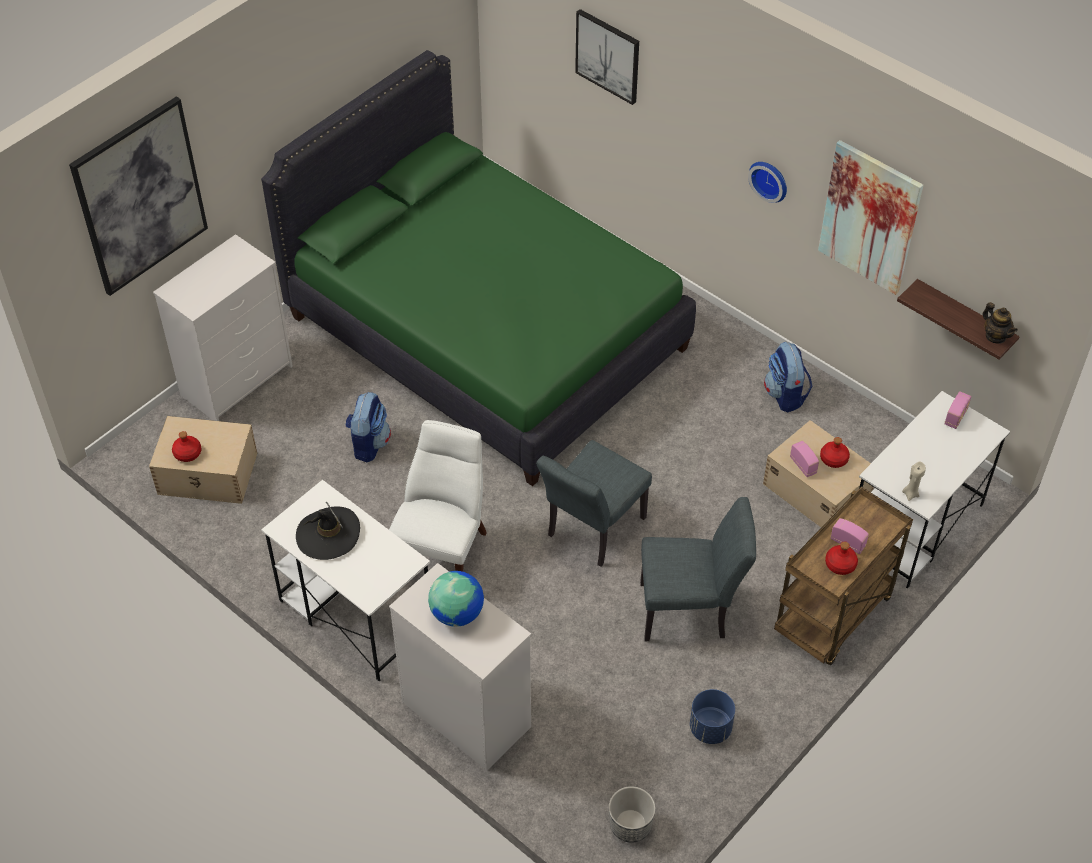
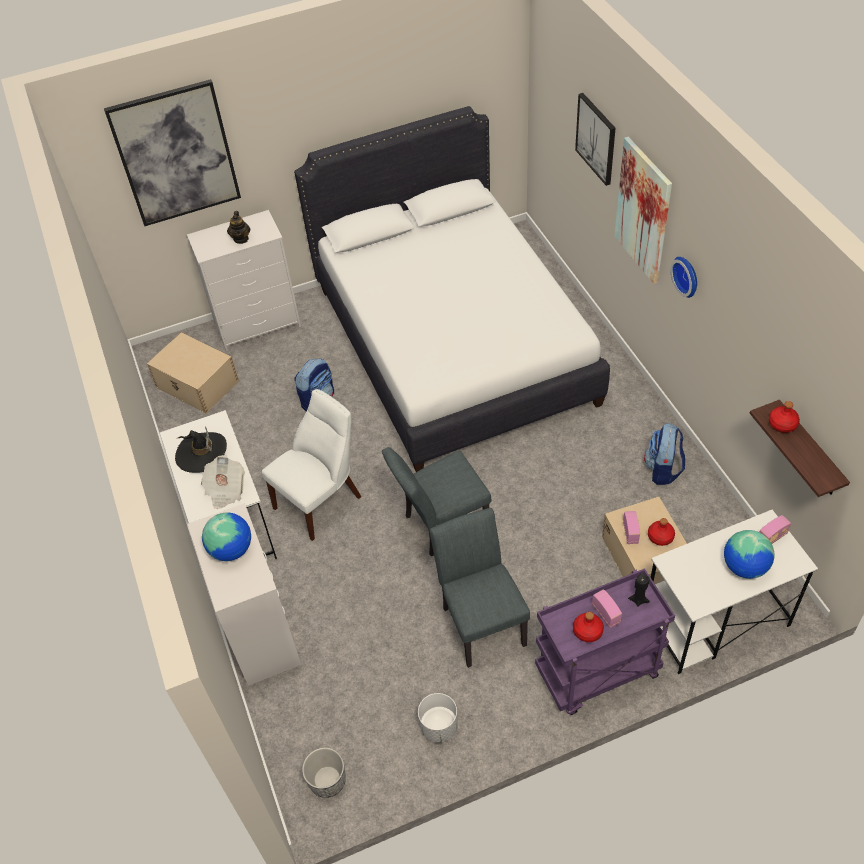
camera: 30 degrees right, 0 degrees up
red bottle [172,431,201,462] -> red bottle moved to [769,401,800,433]
green bed [261,50,696,486] -> white bed [294,106,610,472]
grey chair [640,497,756,641] -> grey chair turned 135 degrees counterclockwise [429,508,530,668]
blue planter [690,689,735,744] -> white planter [418,693,458,743]
brown cart [774,487,913,665] -> purple cart [535,568,675,715]
picture [818,140,923,295] -> picture moved to [614,137,672,284]
beige candle [902,462,926,501] -> none
teapot [983,302,1018,344] -> teapot moved to [227,211,250,244]
none -> newspaper [201,455,245,509]
none -> black candle [628,573,650,607]
none -> globe [724,530,775,579]

